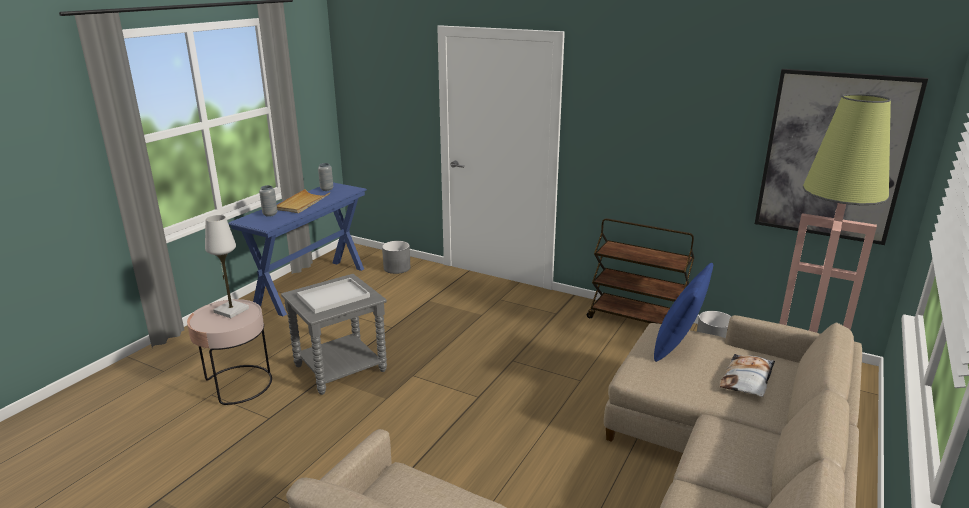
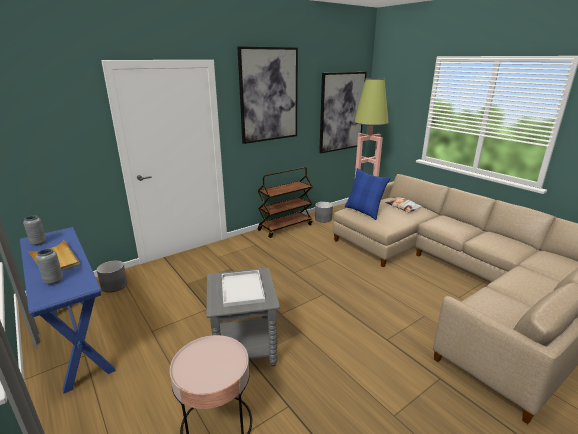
camera: 65 degrees left, 0 degrees up
white table lamp [205,215,249,318] -> none
none -> picture [237,46,298,144]

